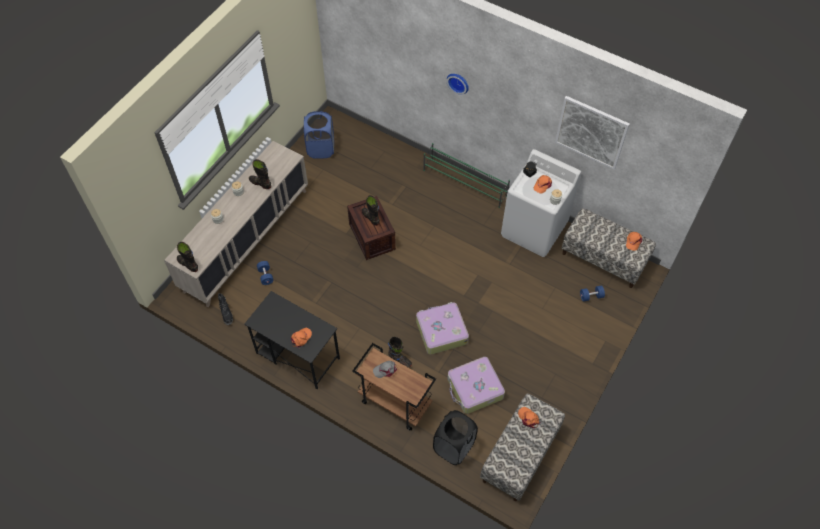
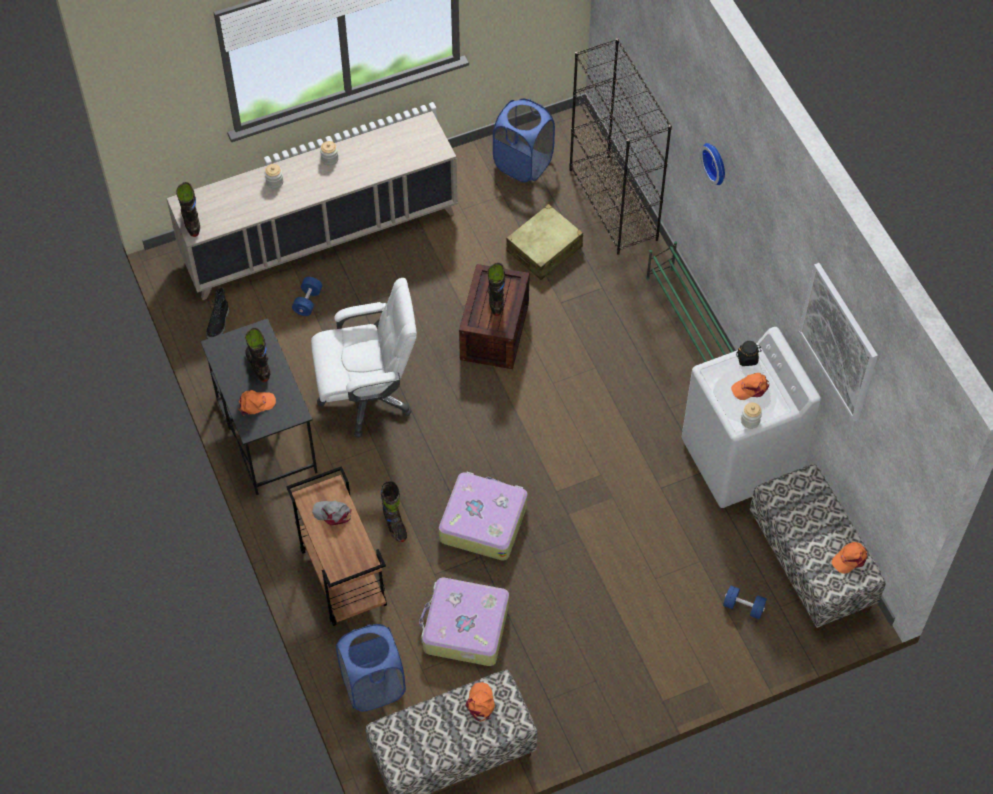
camera: 35 degrees right, 0 degrees up
black boot [249,159,271,189] -> black boot moved to [245,327,271,382]
black laundry basket [433,410,478,465] -> blue laundry basket [336,624,406,712]
none -> white office chair [311,278,417,438]
none -> beige suitcase [506,204,583,280]
none -> black bookcase [569,38,672,255]

